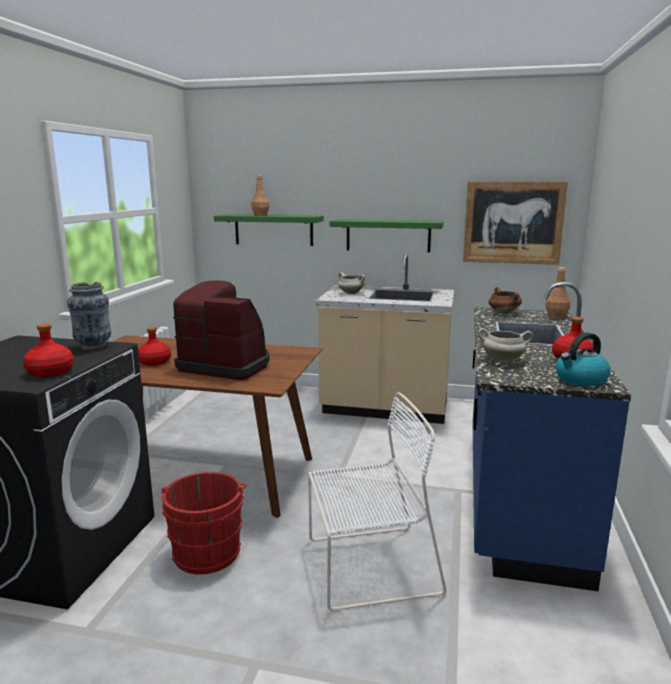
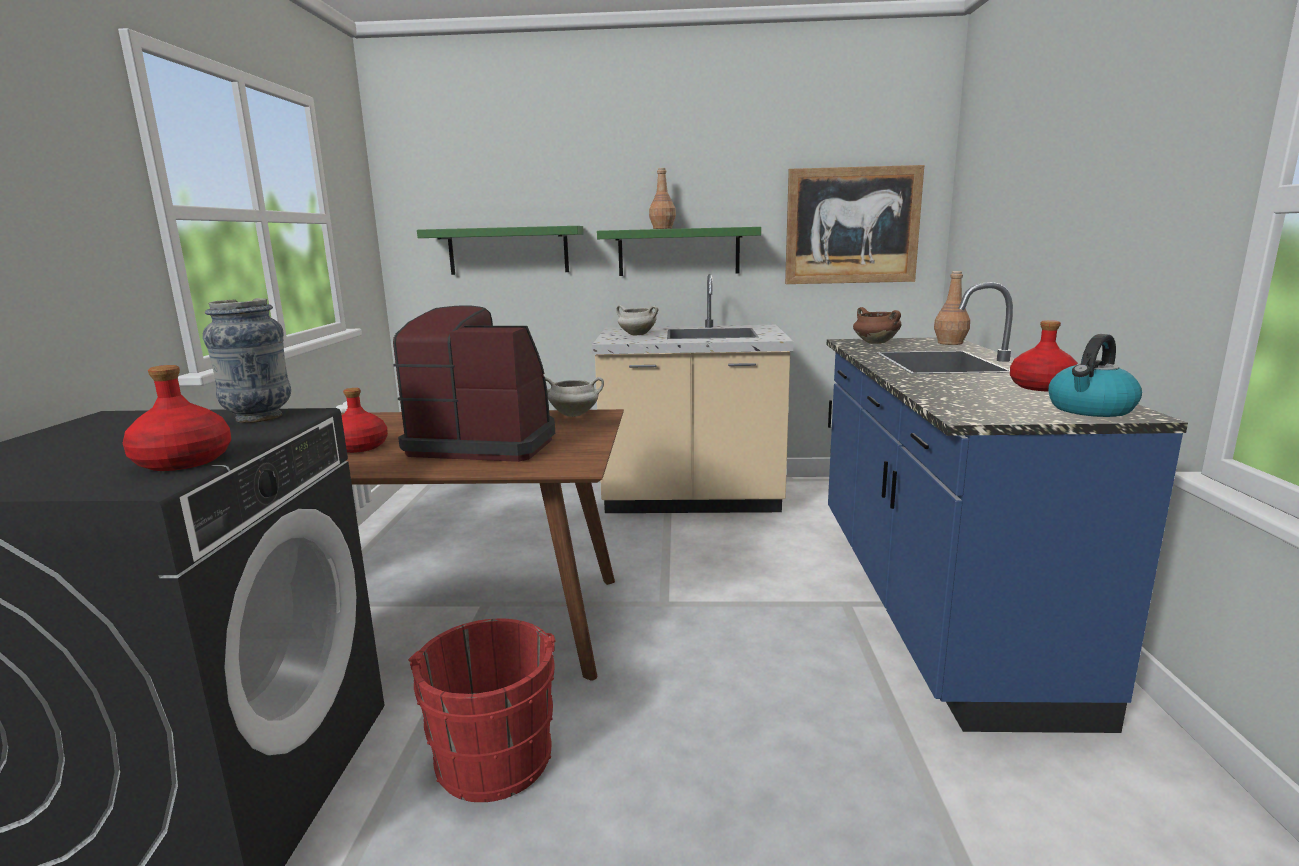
camera: 10 degrees left, 0 degrees up
brown bottle [251,176,269,216] -> brown bottle moved to [649,168,676,229]
white chair [308,392,446,612] -> none
white cooking pot [478,328,533,363] -> white cooking pot moved to [545,377,604,417]

